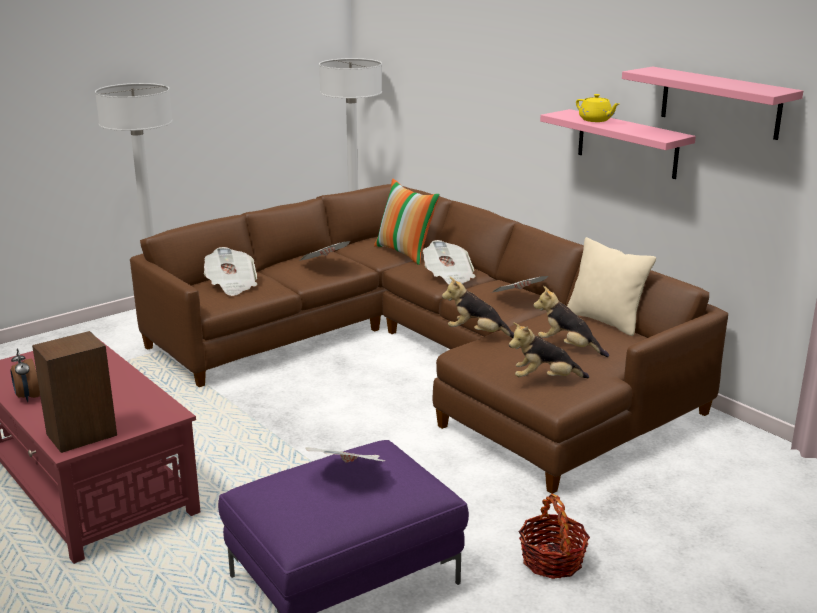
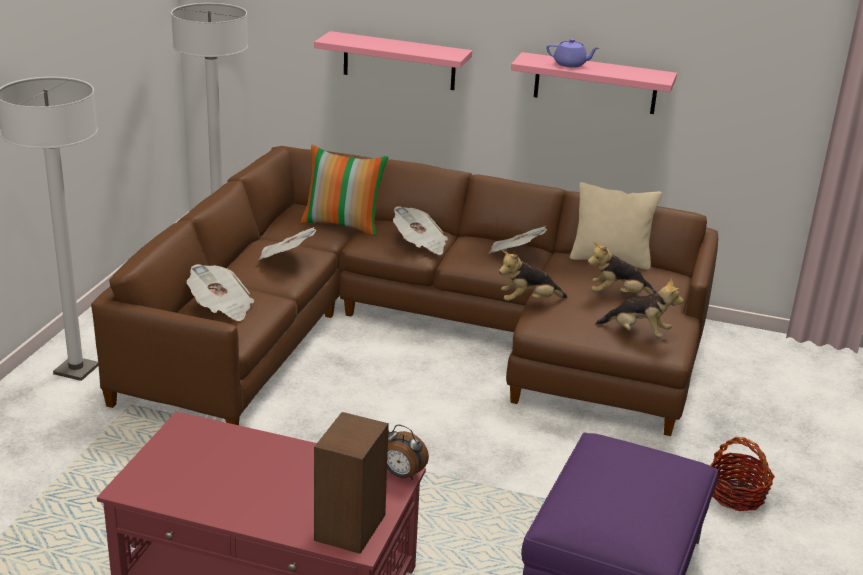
camera: 35 degrees left, 5 degrees up
alarm clock [11,348,40,402] -> alarm clock moved to [387,425,429,480]
newspaper [305,447,386,463] -> none
plush toy [509,322,589,378] -> plush toy turned 120 degrees counterclockwise [596,278,684,337]
yellow teapot [576,94,619,122] -> purple teapot [546,39,600,68]
pink shelf [622,66,803,140] -> pink shelf moved to [314,31,472,90]

